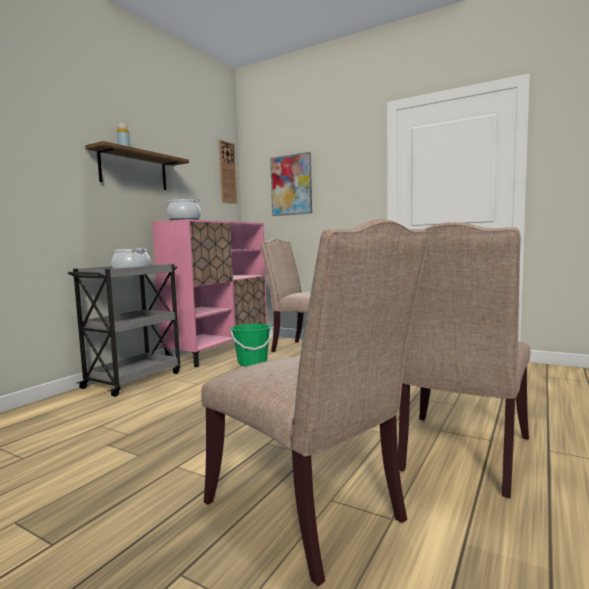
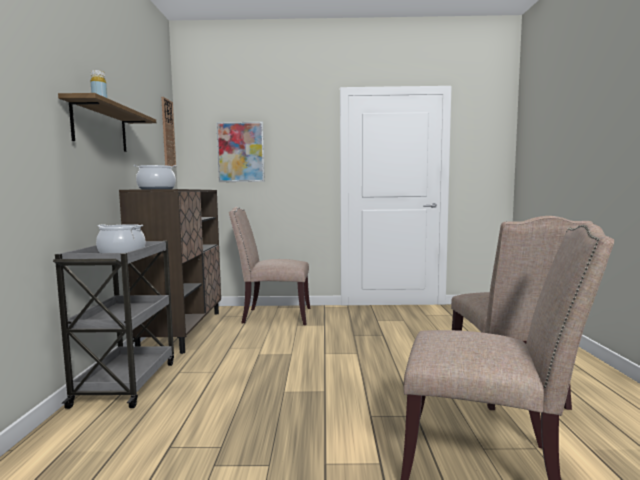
camera: 30 degrees left, 0 degrees up
pink cabinet [152,219,267,367] -> brown cabinet [119,189,221,354]
green bucket [231,324,272,366] -> none

